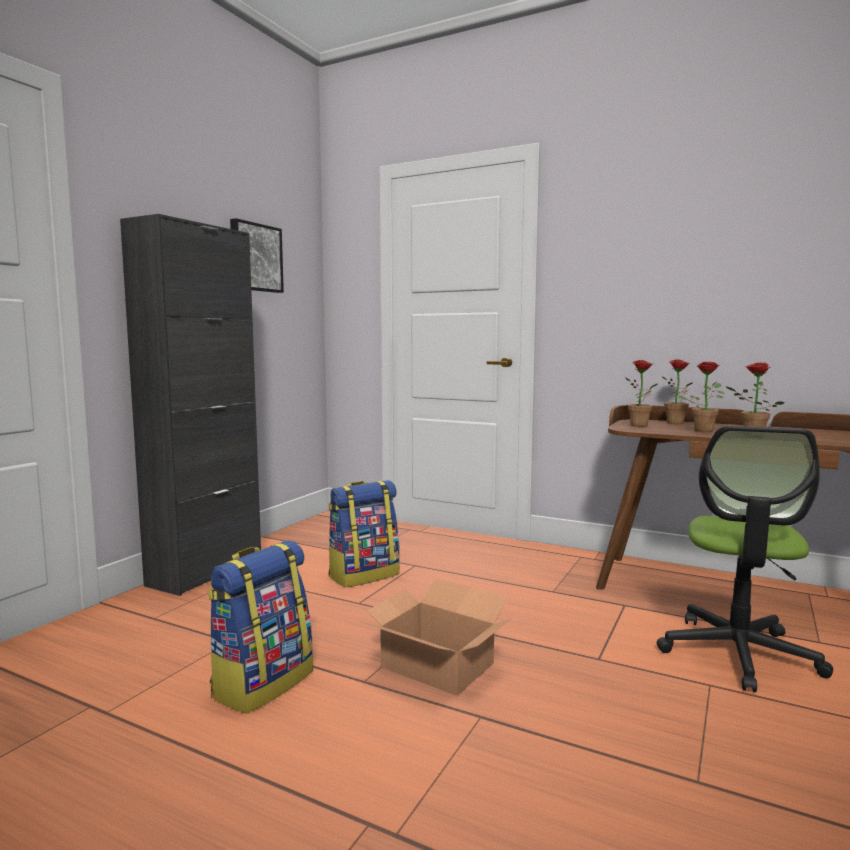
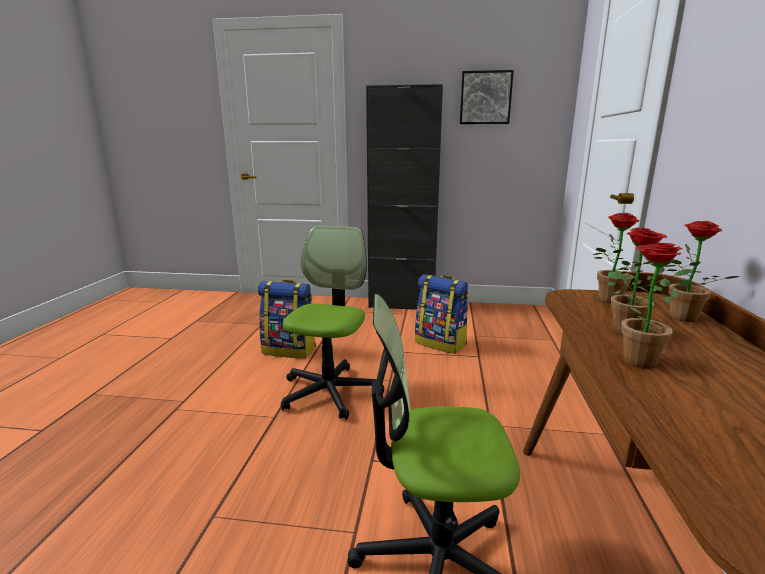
camera: 70 degrees right, 10 degrees up
cardboard box [361,578,511,696] -> office chair [281,225,384,420]

